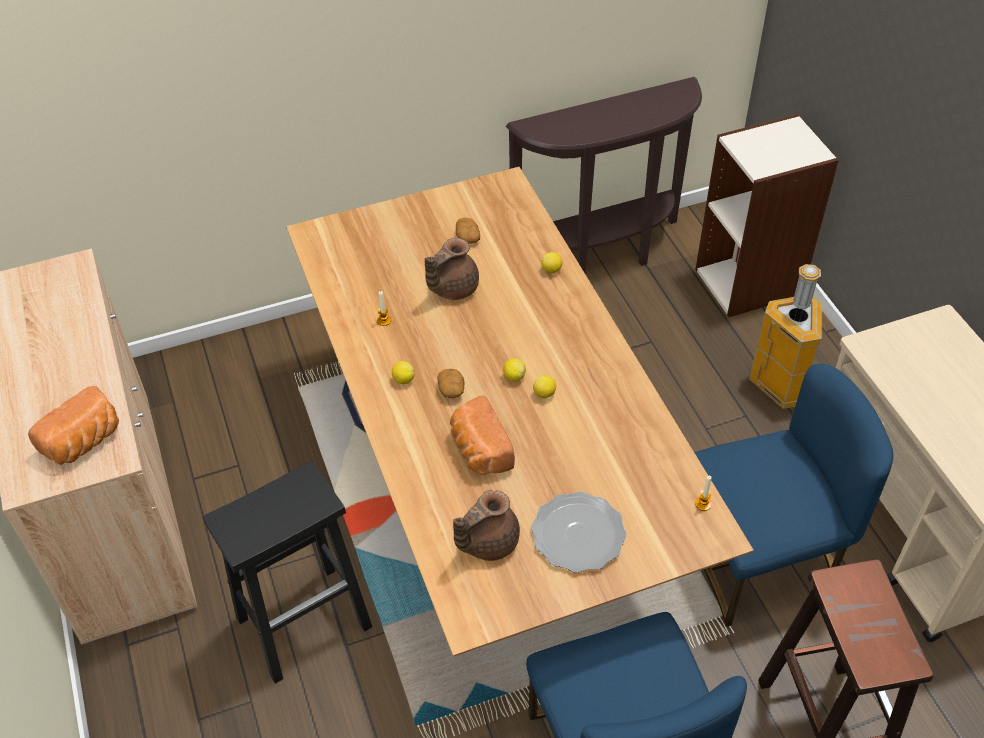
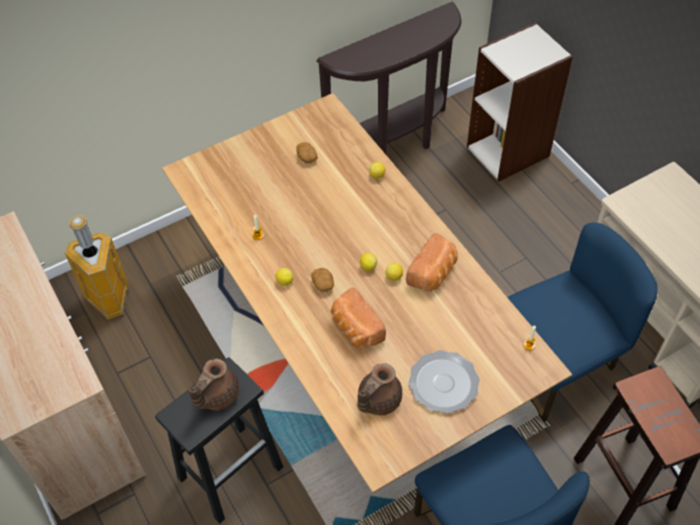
camera: 10 degrees left, 5 degrees up
bread [28,386,119,465] -> bread moved to [406,233,458,291]
brown teapot [425,238,479,300] -> brown teapot moved to [189,358,239,410]
trash can [749,264,822,409] -> trash can moved to [64,215,128,320]

